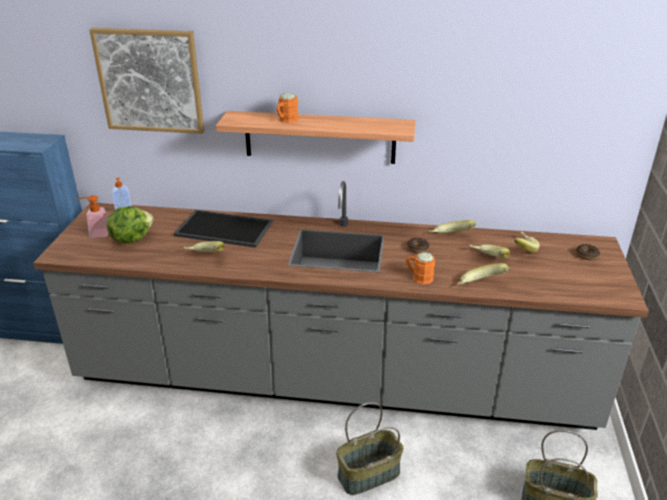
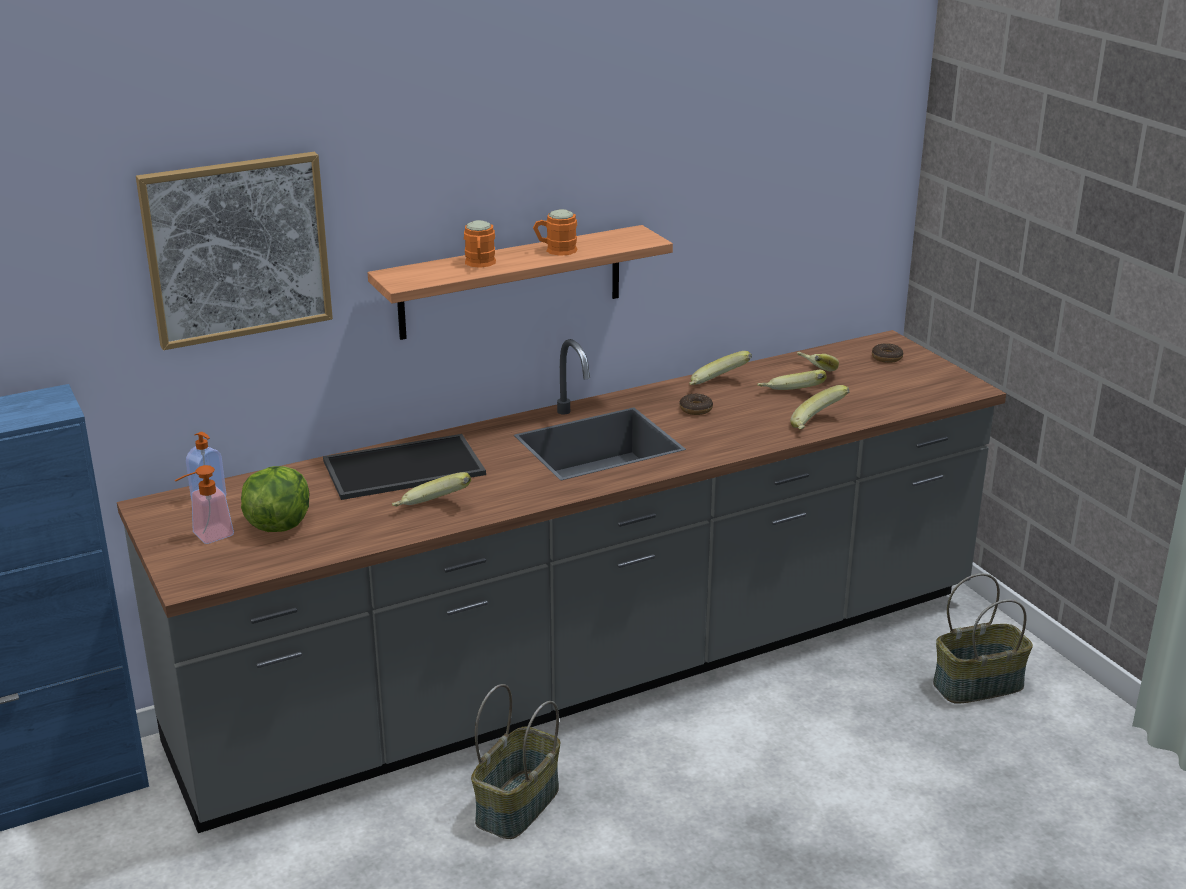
camera: 35 degrees left, 5 degrees down
basket [336,402,404,495] -> basket moved to [471,684,560,839]
orange mug [406,252,435,284] -> orange mug moved to [533,209,577,256]

